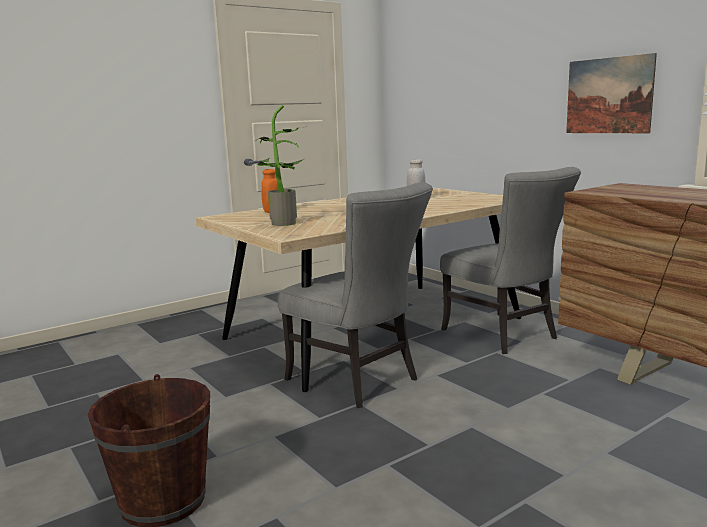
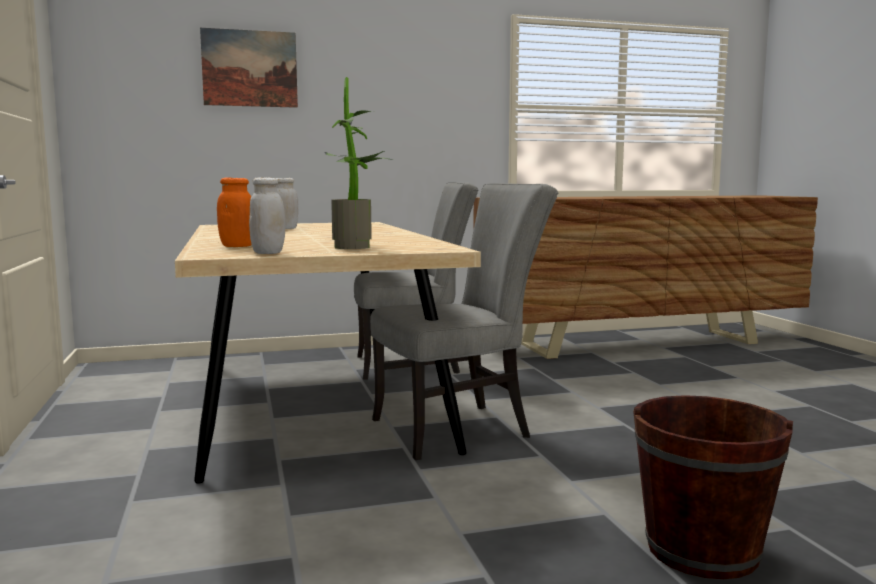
camera: 70 degrees left, 5 degrees down
picture [566,53,657,133] -> picture moved to [200,28,298,108]
none -> white jar [249,177,285,254]

